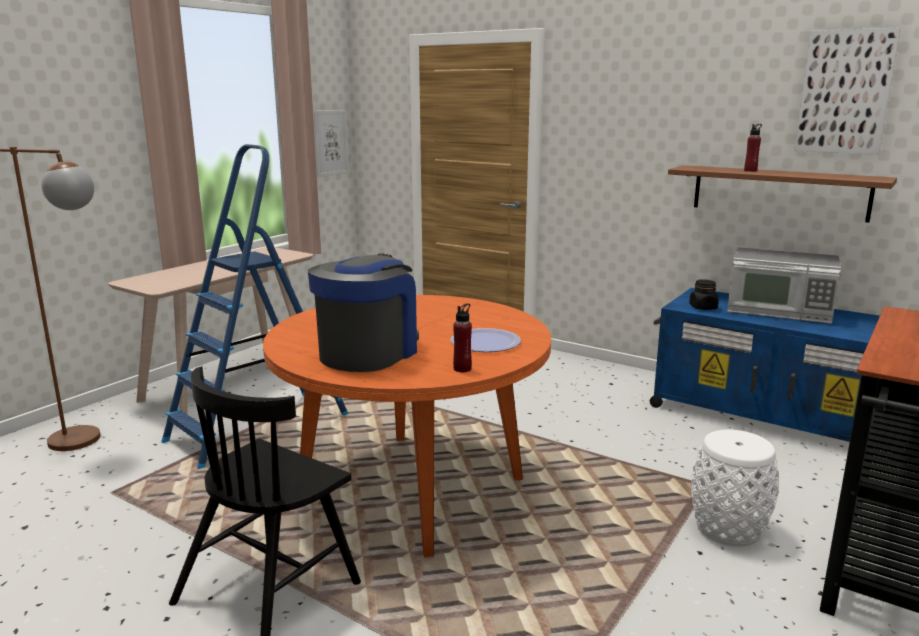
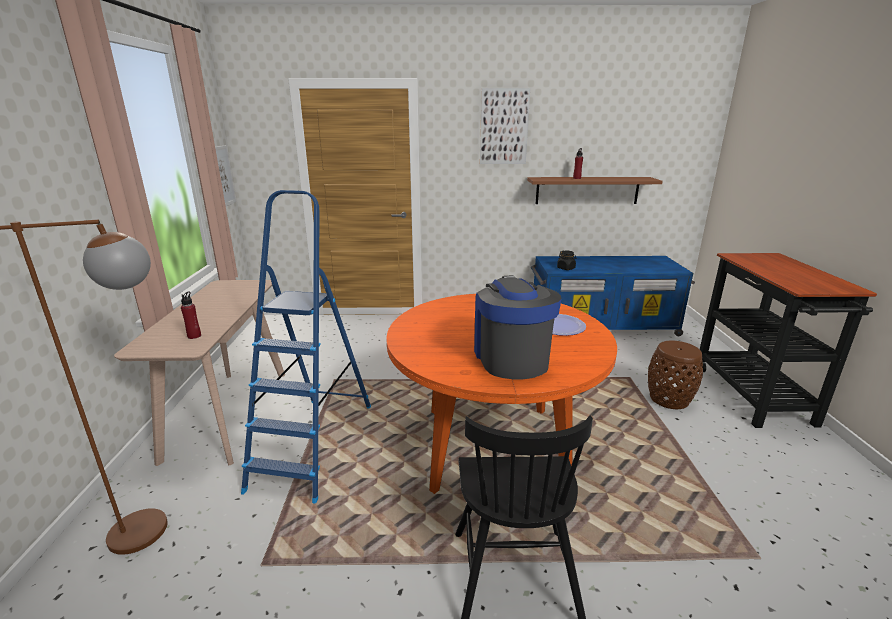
camera: 35 degrees left, 5 degrees up
red bottle [453,303,472,372] -> red bottle moved to [181,291,201,339]
white stool [691,429,779,547] -> brown stool [648,340,703,409]
microwave [727,247,841,324] -> none
picture [794,27,901,155] -> picture moved to [480,88,530,164]

